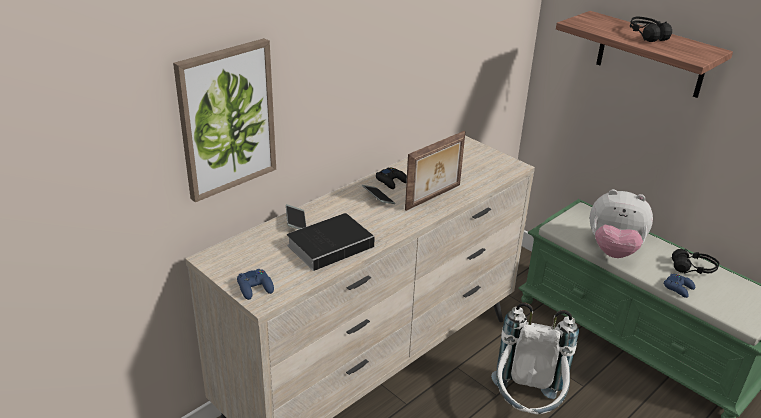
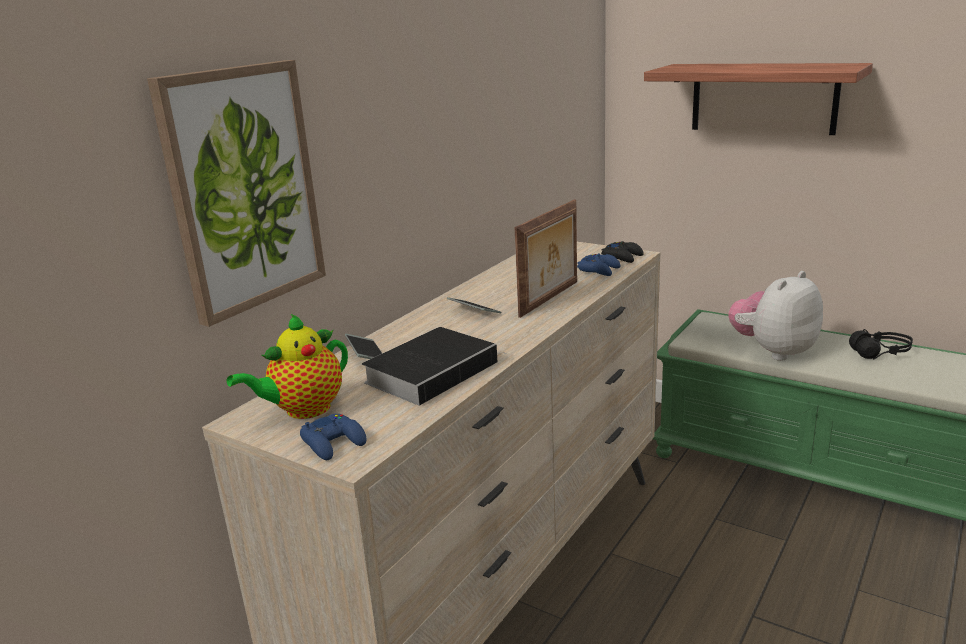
camera: 10 degrees left, 10 degrees down
black game controller [376,167,407,189] -> black game controller moved to [601,241,644,263]
white backpack [491,303,579,414] -> none
plush toy [590,189,653,258] -> plush toy turned 135 degrees clockwise [729,271,823,361]
black headphones [630,16,672,42] -> none
blue game controller [663,274,695,298] -> blue game controller moved to [577,254,621,276]
none -> teapot [226,314,348,419]

